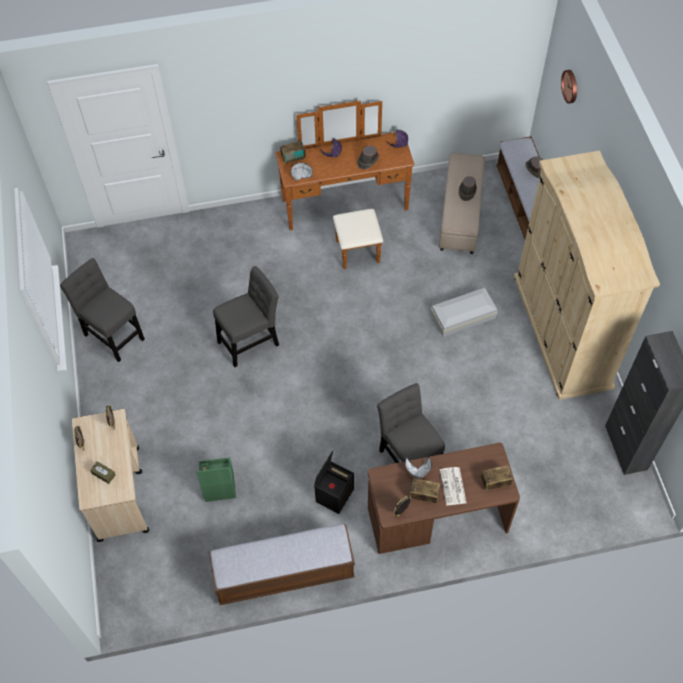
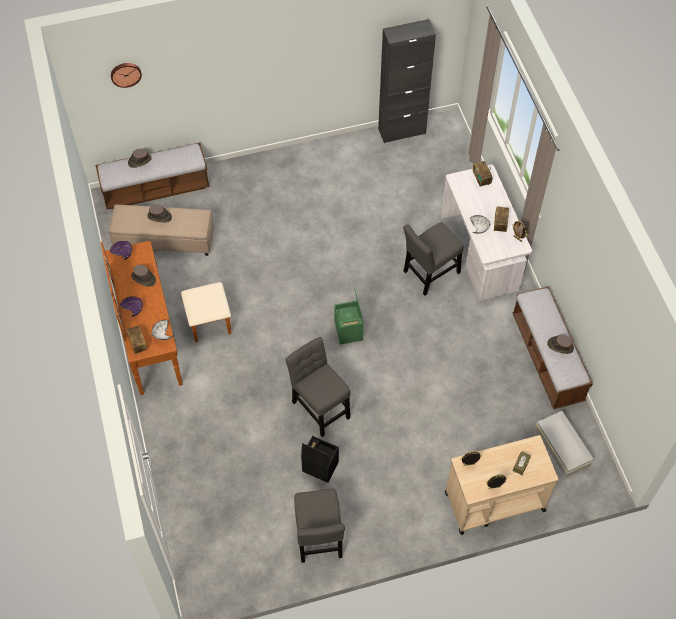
camera: 95 degrees left, 0 degrees up
grey chair [60,258,145,362] -> grey chair turned 45 degrees counterclockwise [294,489,345,563]
green storage box [197,457,236,502] -> green storage box moved to [334,290,364,345]
black storage box [314,451,354,514] -> black storage box moved to [301,436,339,483]
brown desk [368,443,520,554] -> white desk [441,165,532,300]
white storage box [431,288,498,337] -> white storage box moved to [535,411,594,477]
newspaper [440,467,466,505] -> none
beige wardrobe [514,150,660,400] -> none
none -> brown hat [547,335,574,354]

